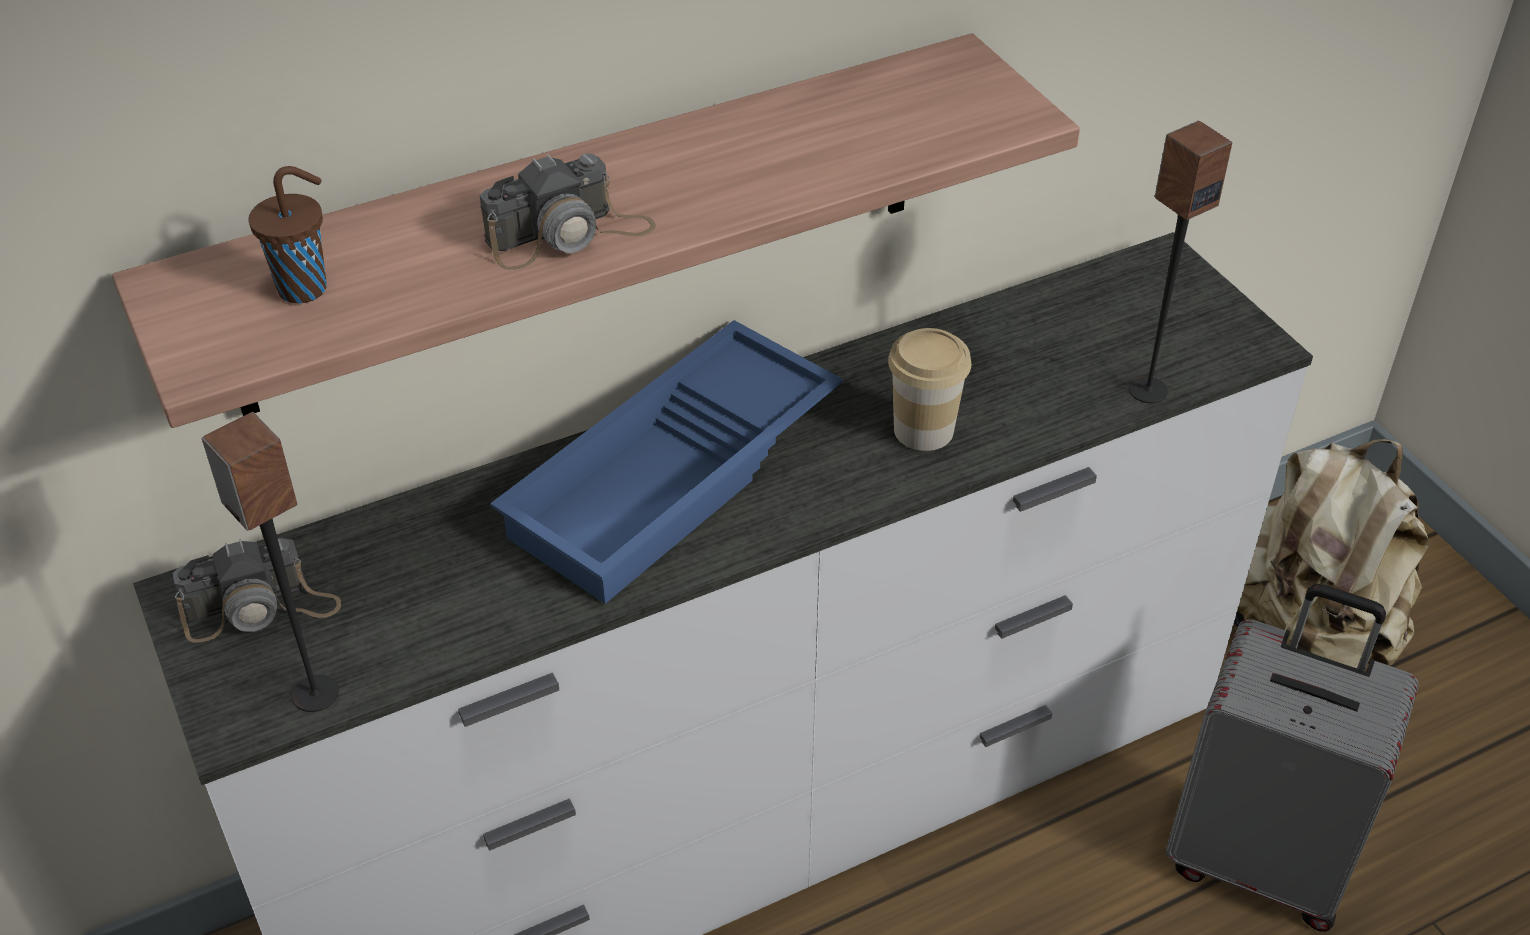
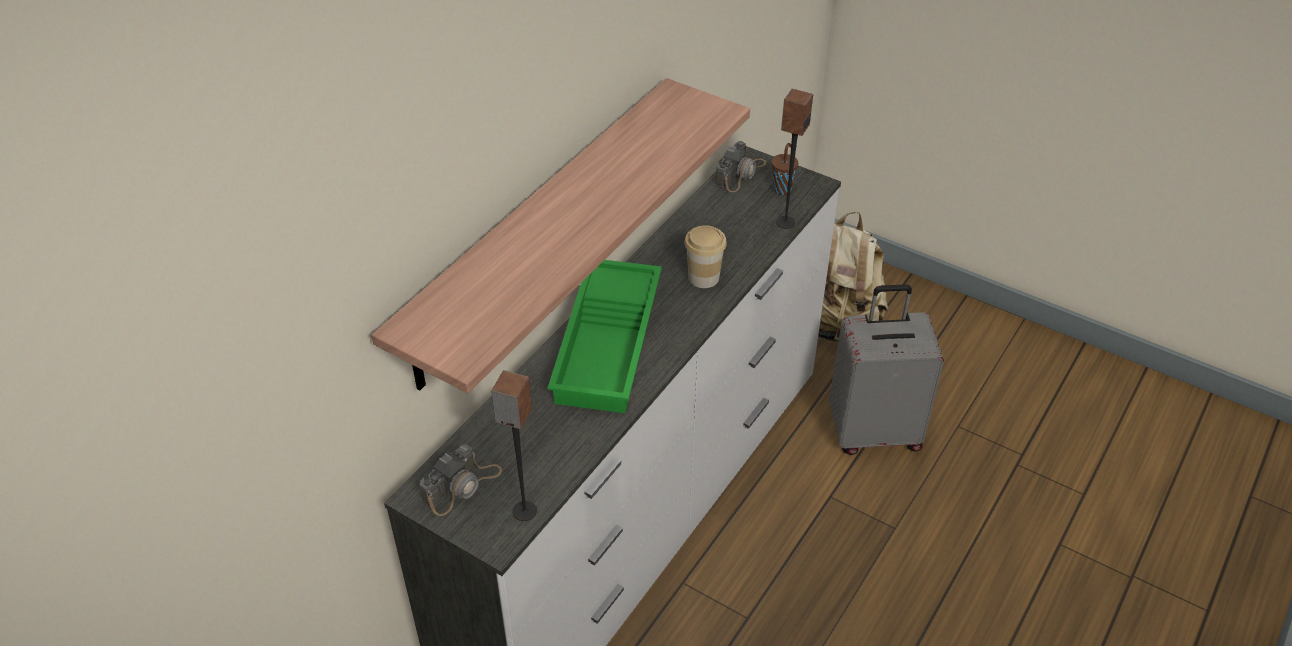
camera: 30 degrees left, 0 degrees up
brown cup [248,166,327,303] -> brown cup moved to [771,143,798,195]
camera [480,153,656,270] -> camera moved to [715,141,766,192]
blue tray [490,320,843,604] -> green tray [548,260,662,413]

